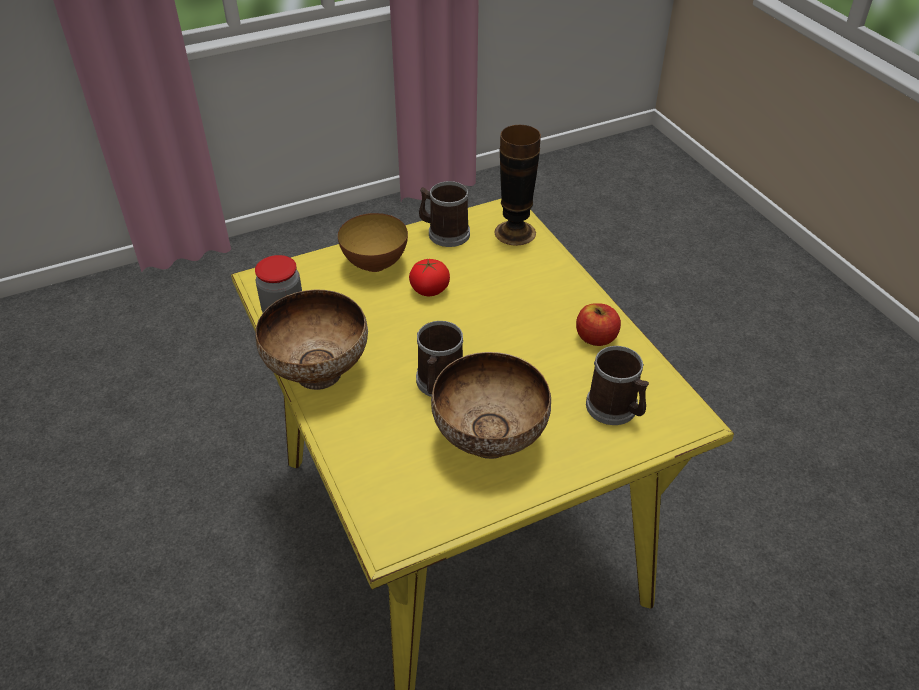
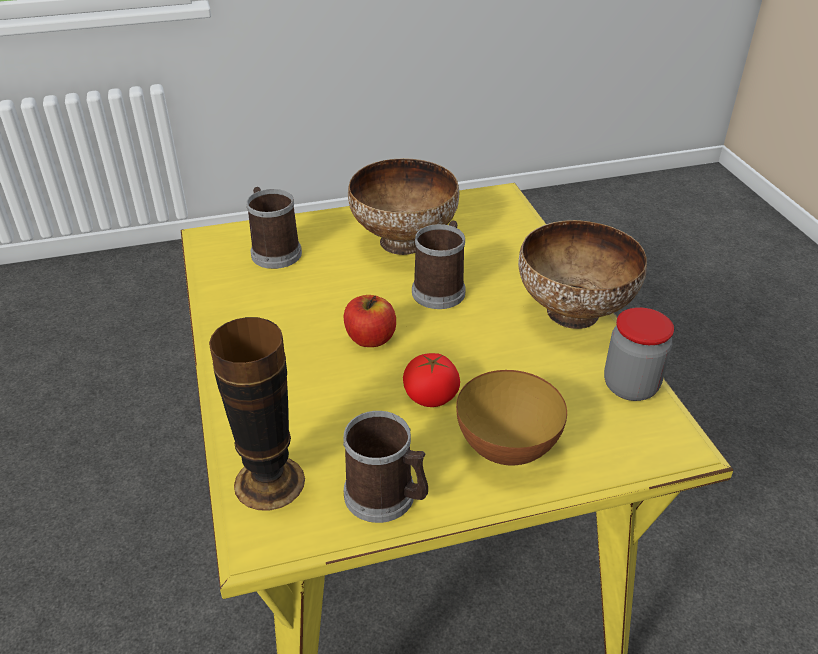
camera: 170 degrees left, 5 degrees down
apple [576,303,621,346] -> apple moved to [344,295,396,347]

